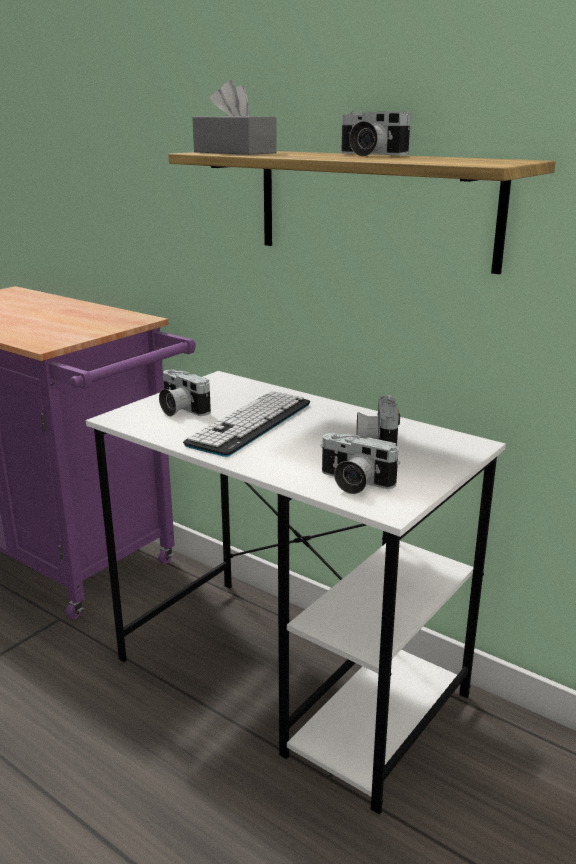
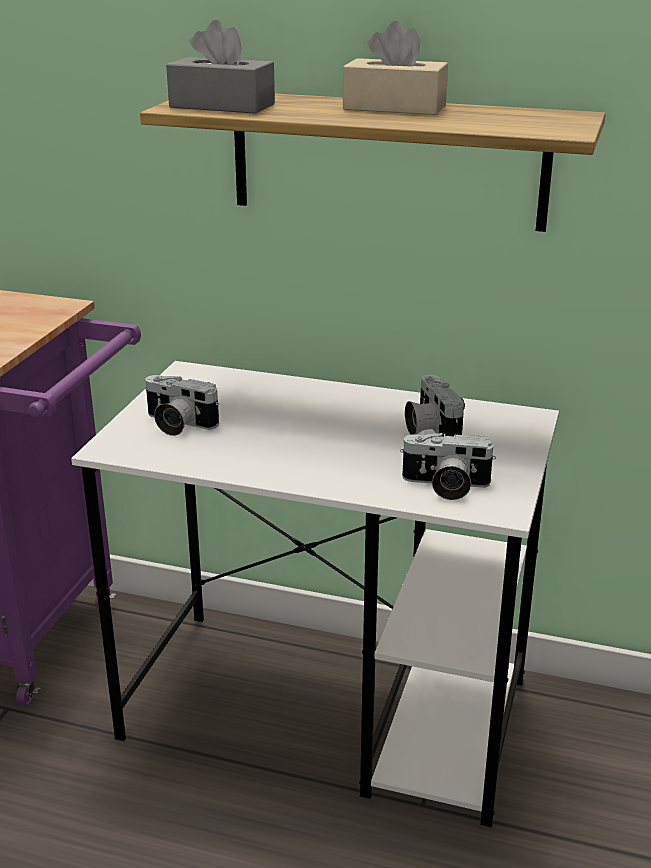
camera: 20 degrees left, 5 degrees up
keyboard [183,391,310,457] -> none
camera [341,111,411,157] -> beige tissue box [343,21,448,115]

